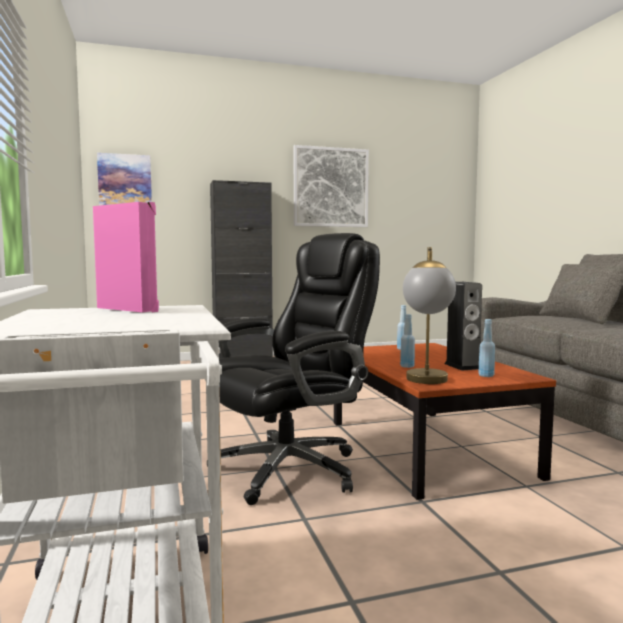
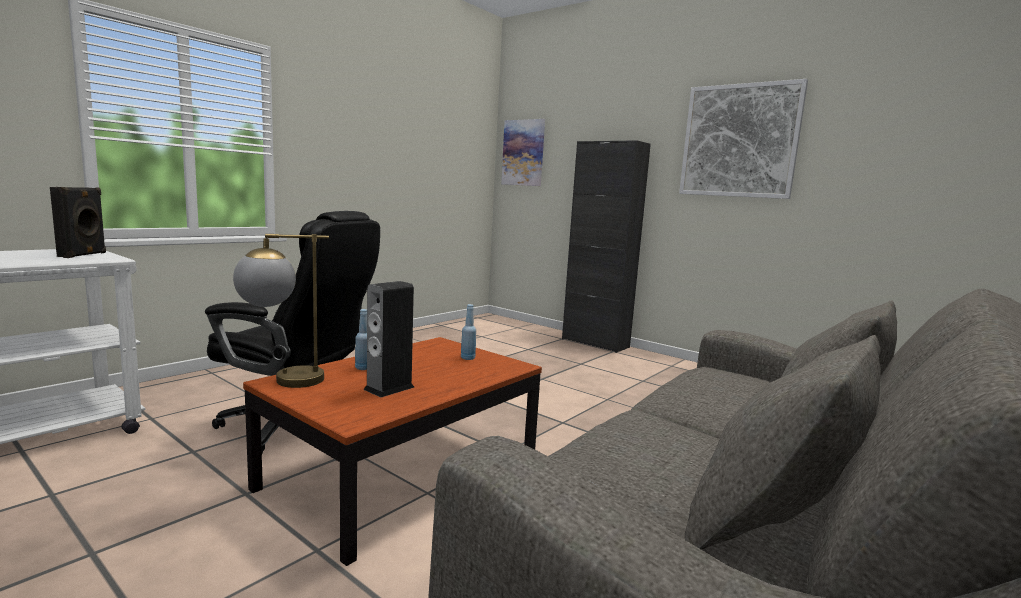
camera: 55 degrees right, 5 degrees up
pink speaker [93,202,159,312] -> black speaker [50,187,106,258]
blue bottle [478,319,495,377] -> none

